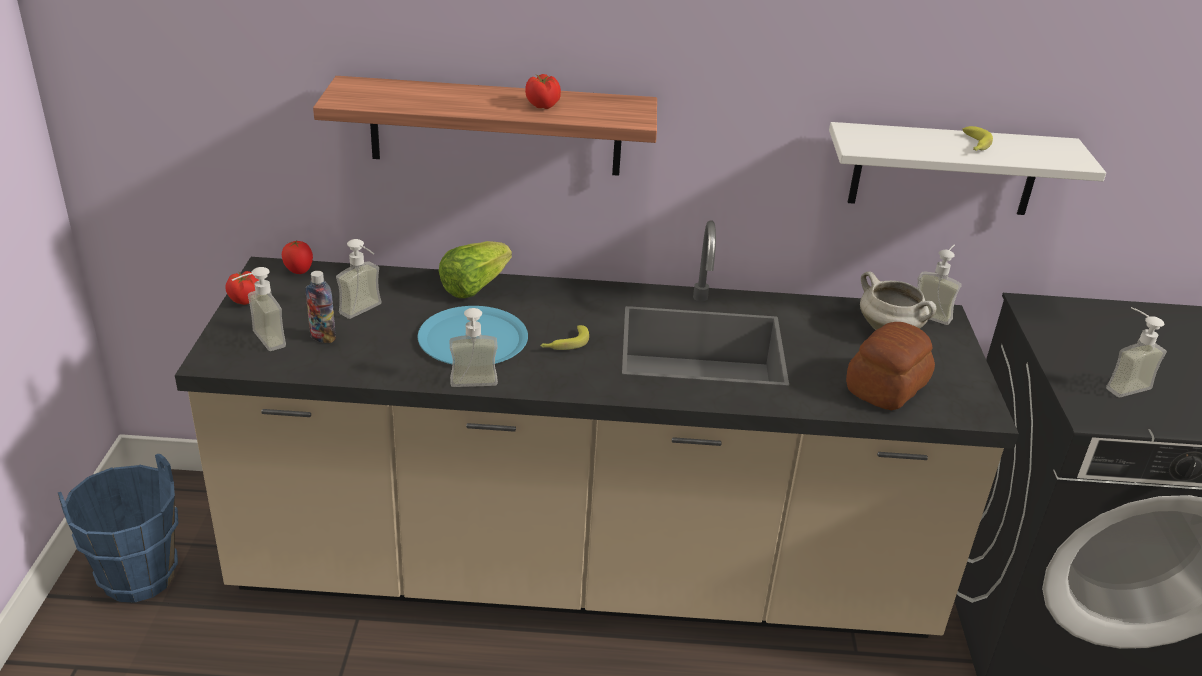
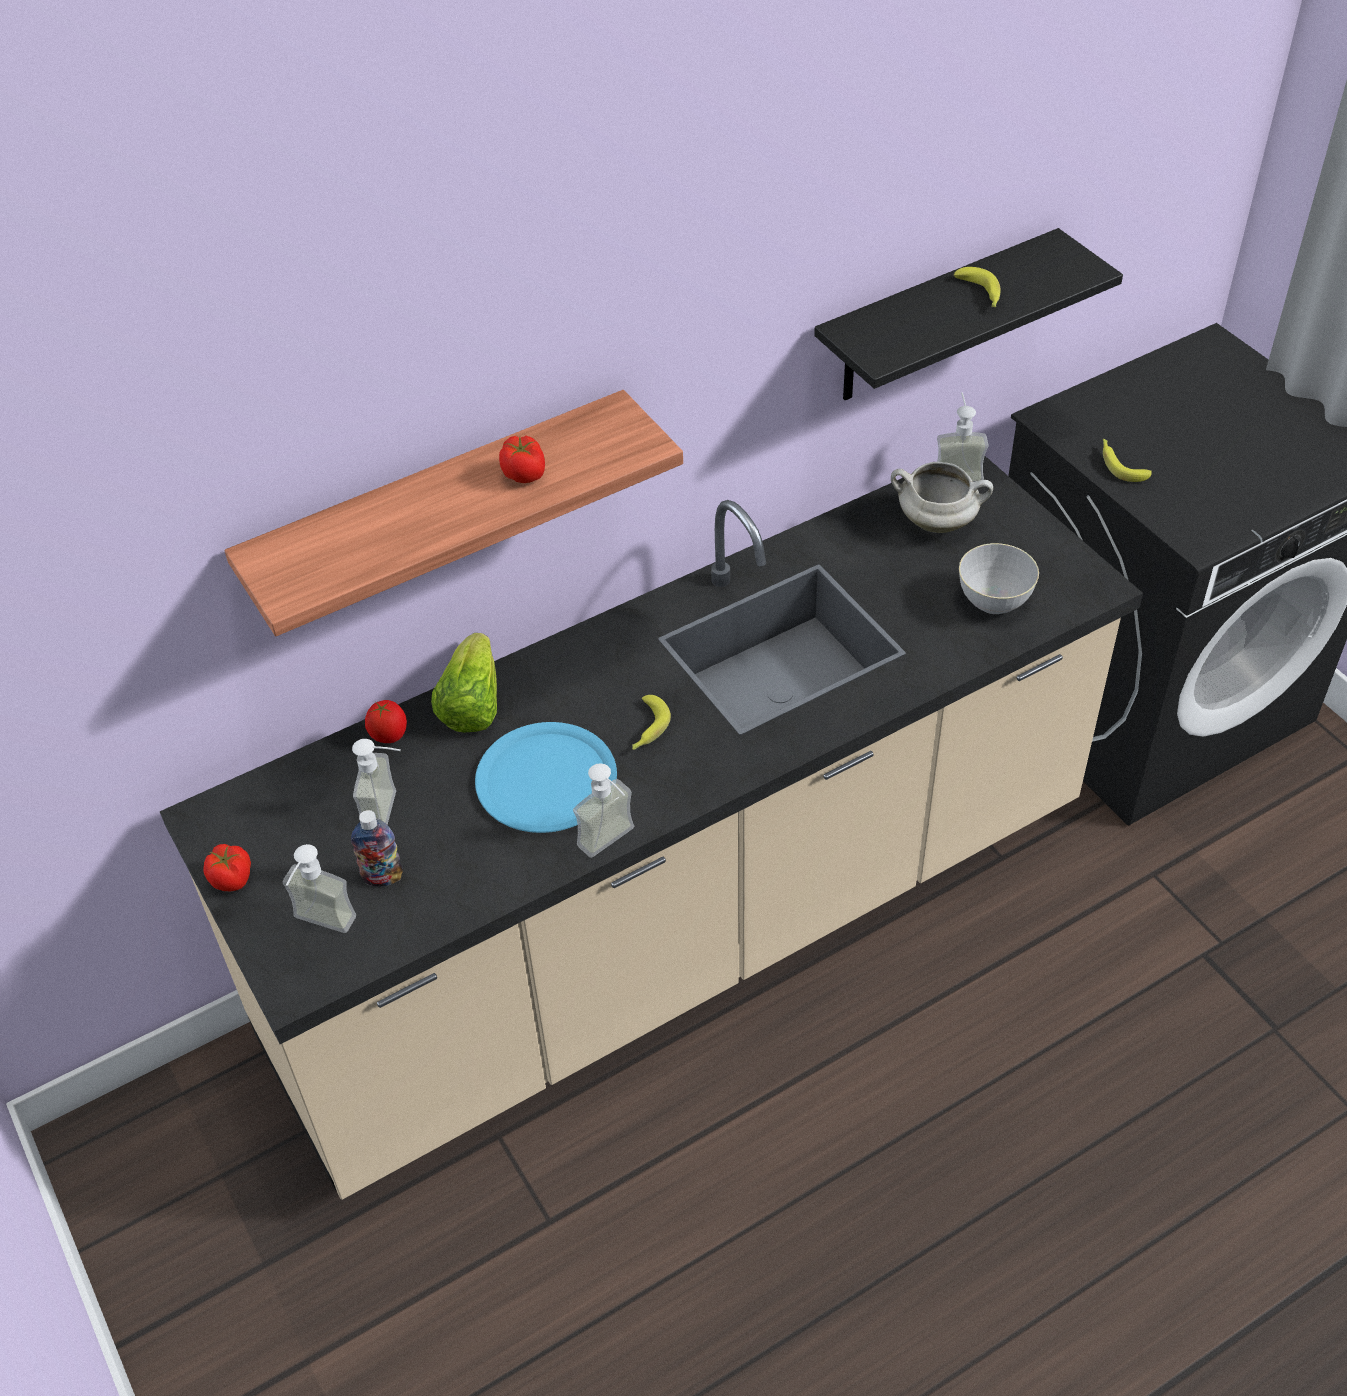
camera: 30 degrees left, 15 degrees up
blue bucket [58,454,178,603] -> none
tomato [282,240,313,274] -> tomato moved to [365,700,407,743]
white shelf [829,122,1106,215] -> black shelf [814,228,1123,400]
bread [846,322,935,410] -> grey bowl [959,543,1039,614]
soap dispenser [1106,307,1167,397] -> none
none -> banana [1103,439,1152,482]

